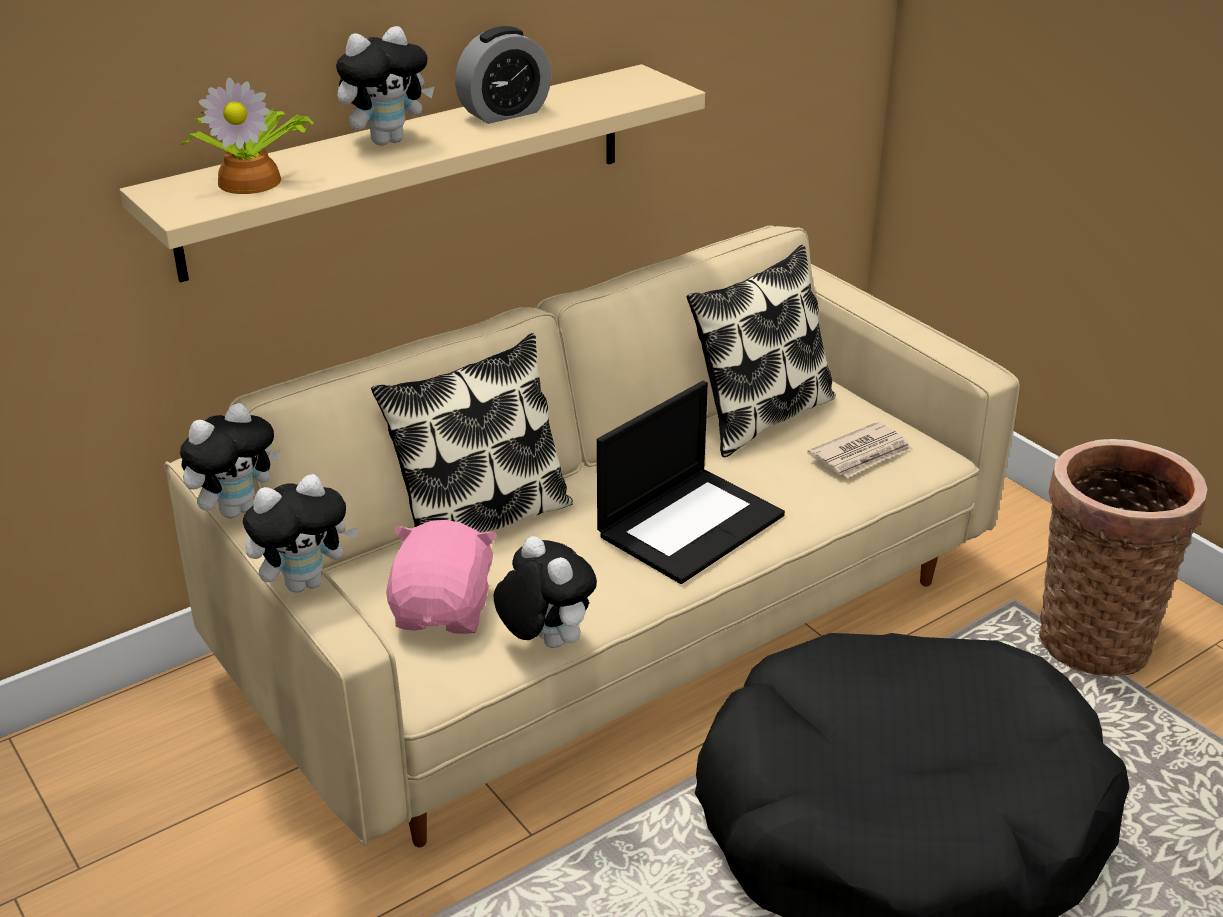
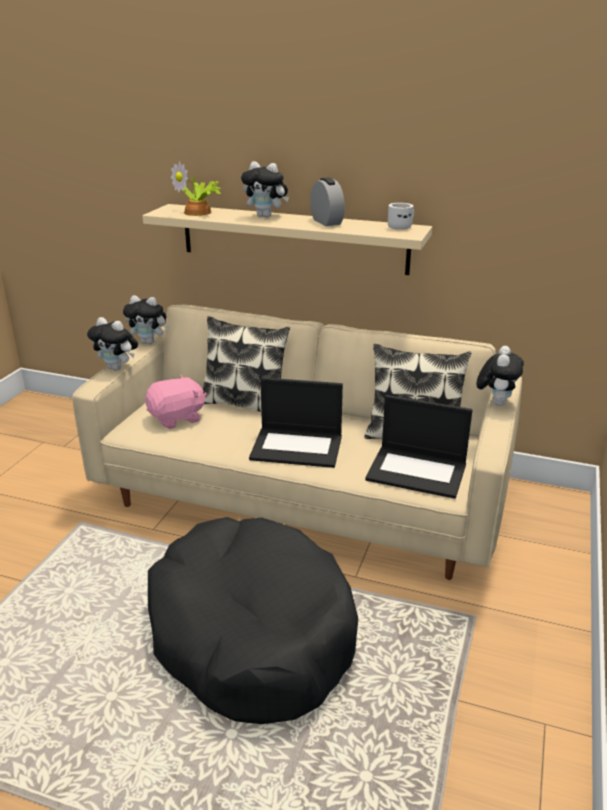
camera: 55 degrees right, 5 degrees down
alarm clock [455,26,551,124] -> alarm clock turned 135 degrees counterclockwise [310,177,345,226]
plush toy [493,536,597,648] -> plush toy moved to [477,346,524,406]
newspaper [807,422,912,477] -> laptop [365,395,472,499]
basket [1039,439,1207,677] -> none
none -> white mug [388,203,414,230]

